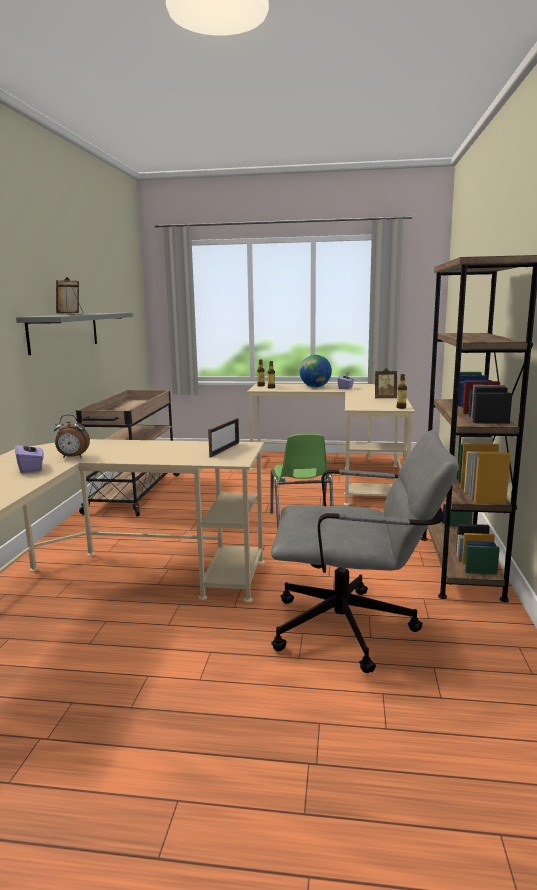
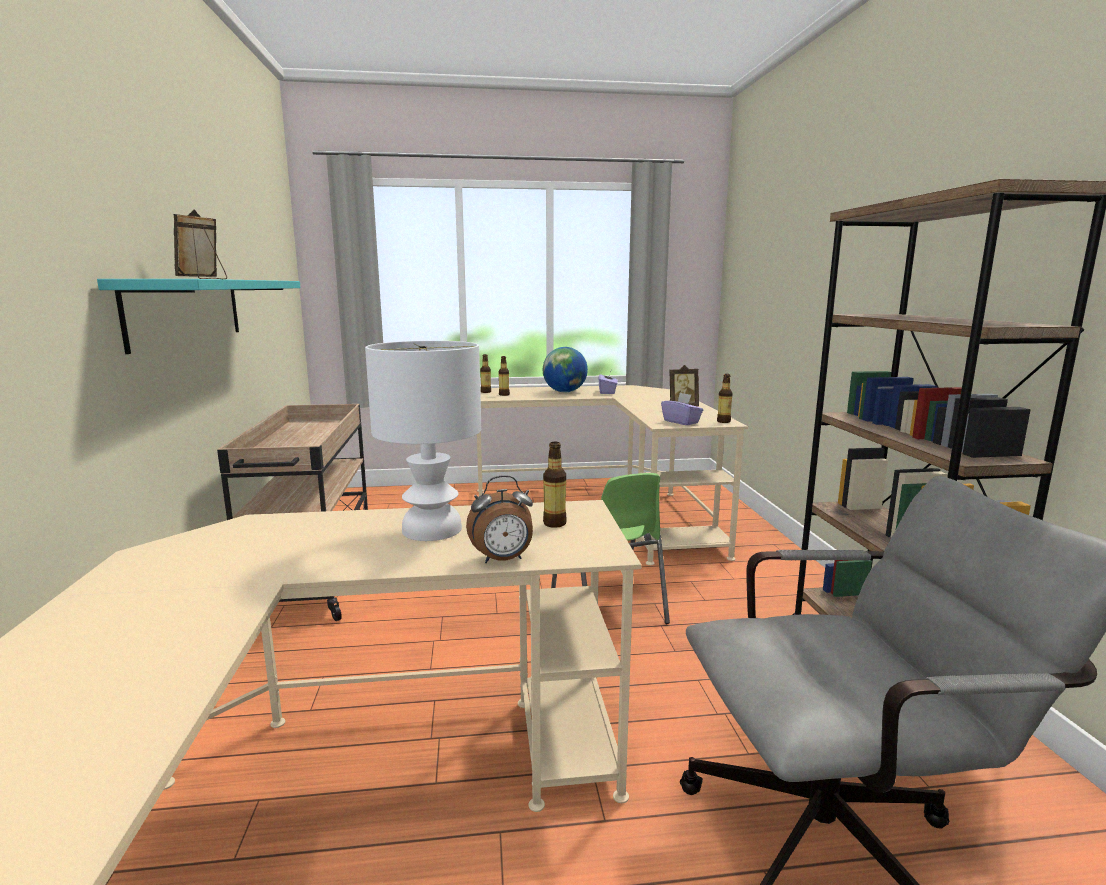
camera: 15 degrees left, 0 degrees up
purple tissue box [15,440,44,473] -> purple tissue box moved to [661,393,703,425]
grey shelf [16,313,133,355] -> turquoise shelf [97,279,301,354]
alarm clock [54,415,90,458] -> alarm clock moved to [466,475,533,563]
picture frame [208,418,239,458] -> bottle [543,442,567,528]
none -> white table lamp [365,341,481,541]

